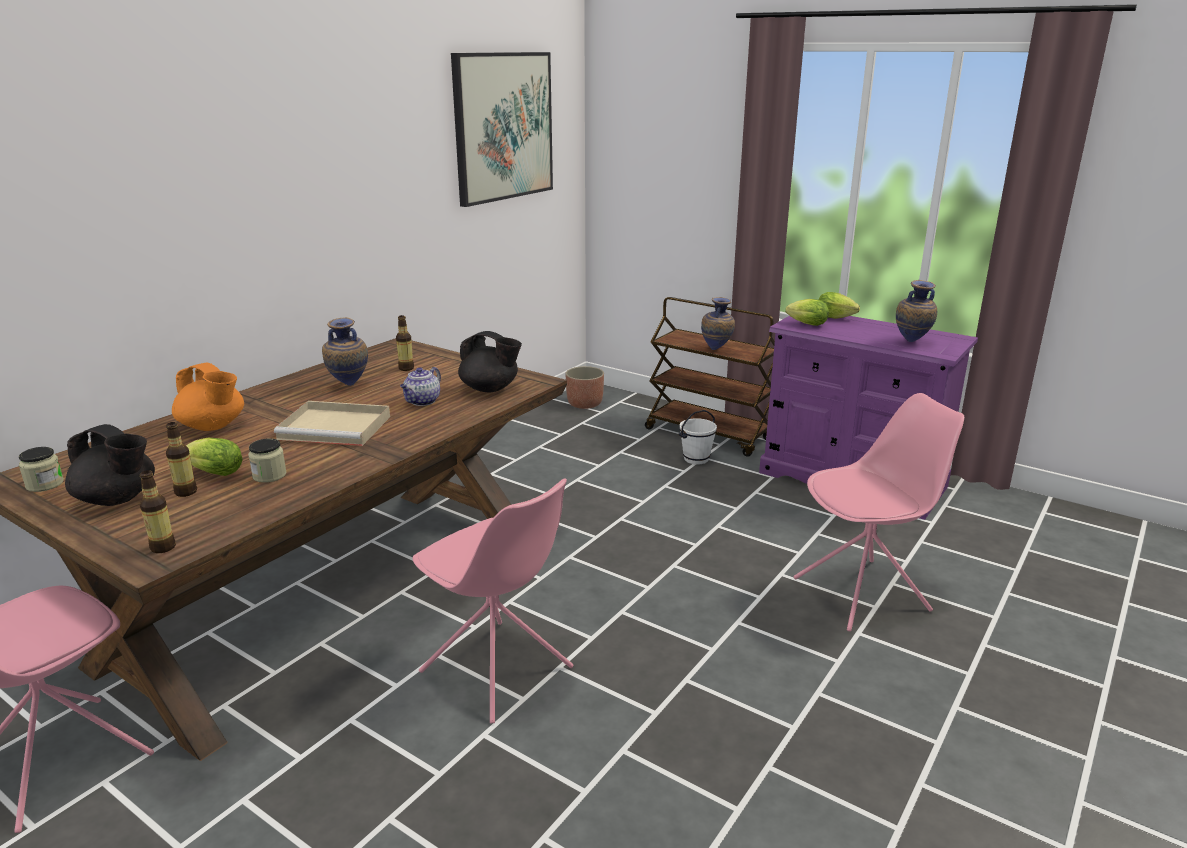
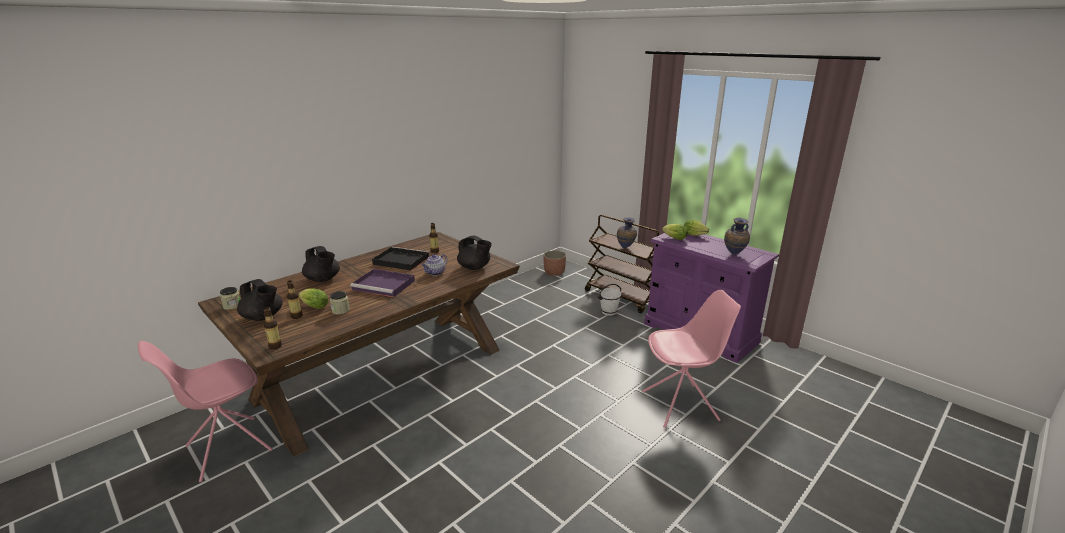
camera: 10 degrees right, 0 degrees up
orange teapot [172,363,244,431] -> black teapot [302,246,340,282]
beige tray [274,401,390,446] -> purple tray [350,269,415,297]
vase [322,317,368,386] -> black tray [372,247,429,270]
pink chair [412,478,573,723] -> none
picture [451,52,553,207] -> none

